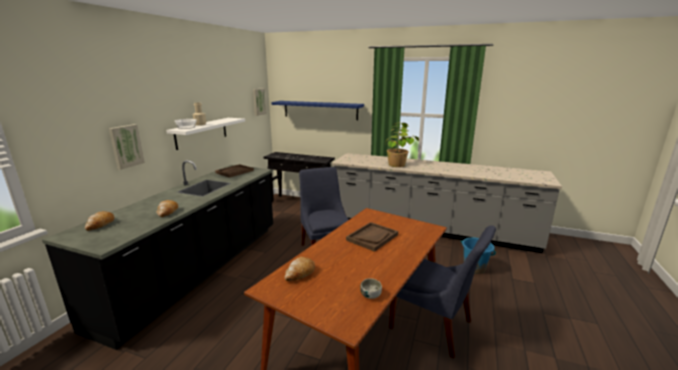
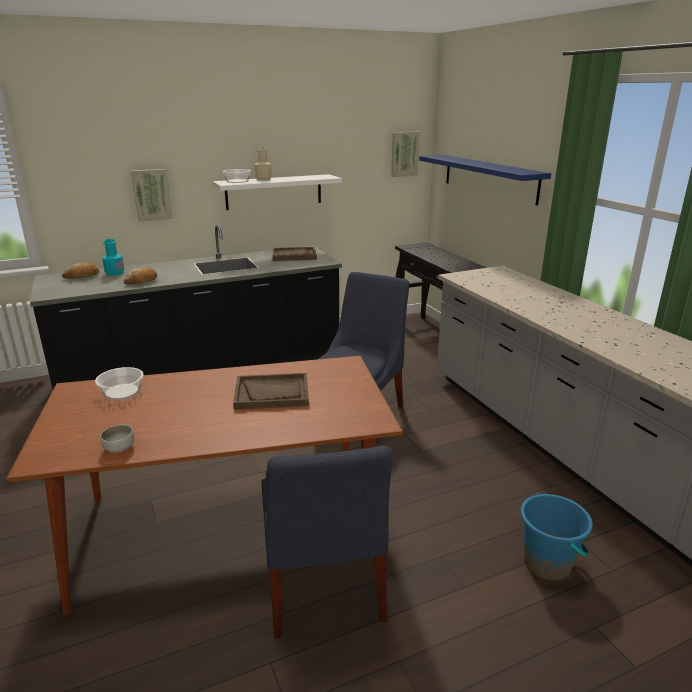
camera: 45 degrees right, 5 degrees up
bread [285,257,315,281] -> bowl [95,367,144,400]
potted plant [385,122,419,167] -> none
none -> turquoise bottle [102,239,124,275]

